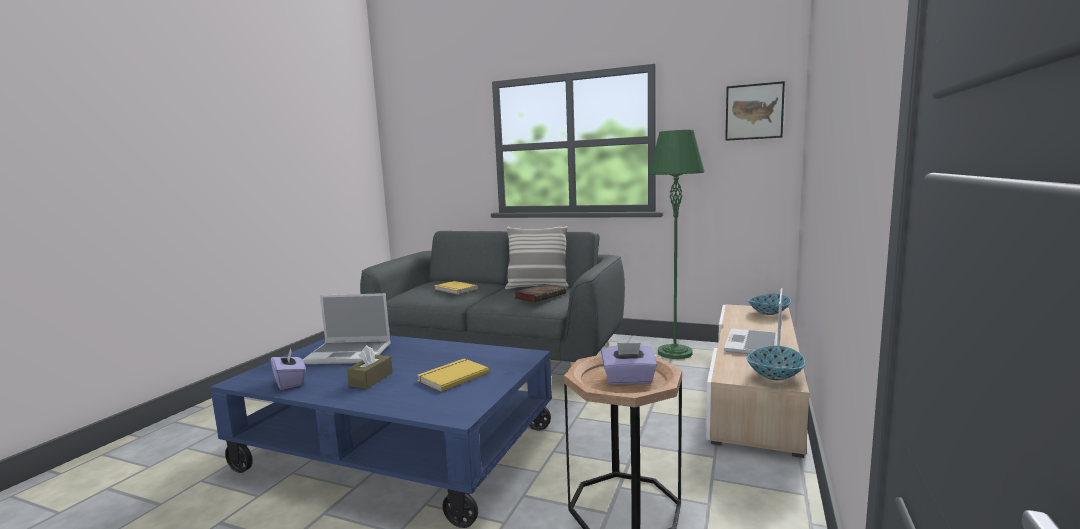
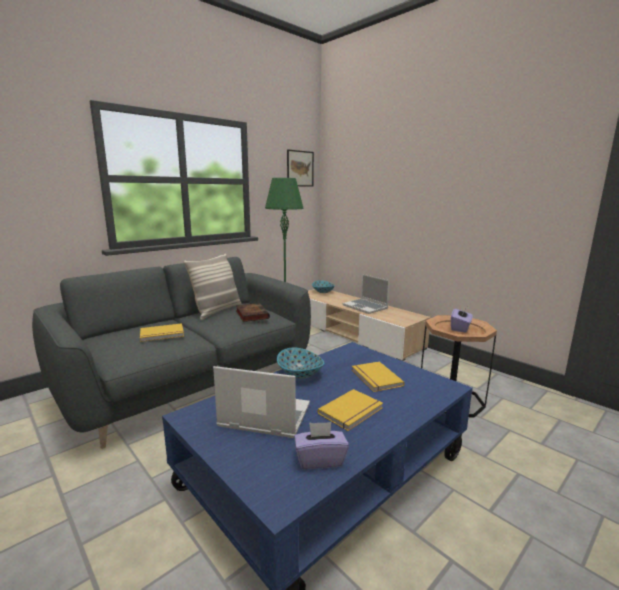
camera: 65 degrees left, 5 degrees up
laptop [302,293,391,364] -> laptop turned 105 degrees counterclockwise [213,366,310,438]
brown tissue box [347,345,393,389] -> yellow book [318,389,383,431]
bowl [746,346,806,380] -> bowl moved to [277,348,324,379]

